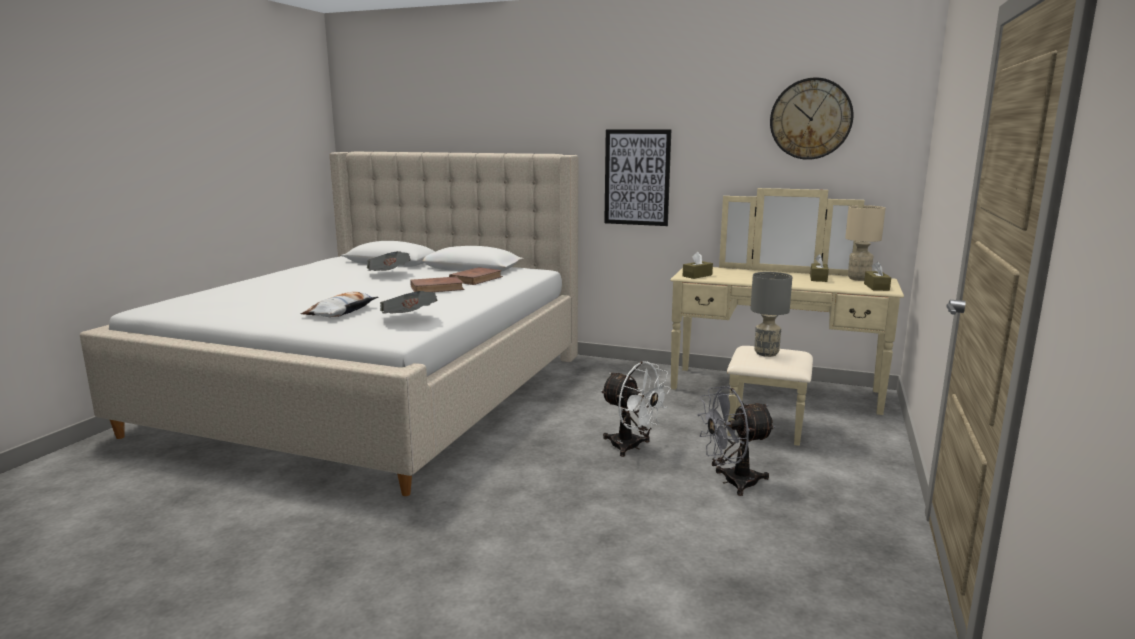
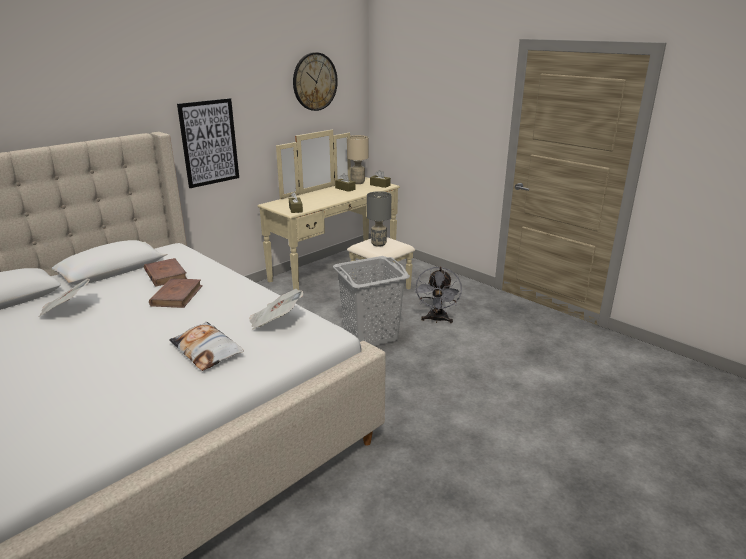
camera: 65 degrees left, 10 degrees up
white fan [600,361,671,457] -> grey laundry basket [333,256,410,346]

